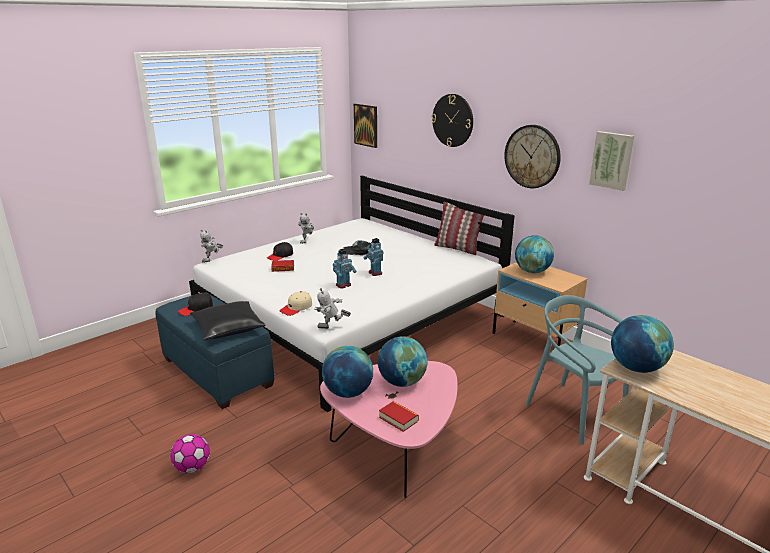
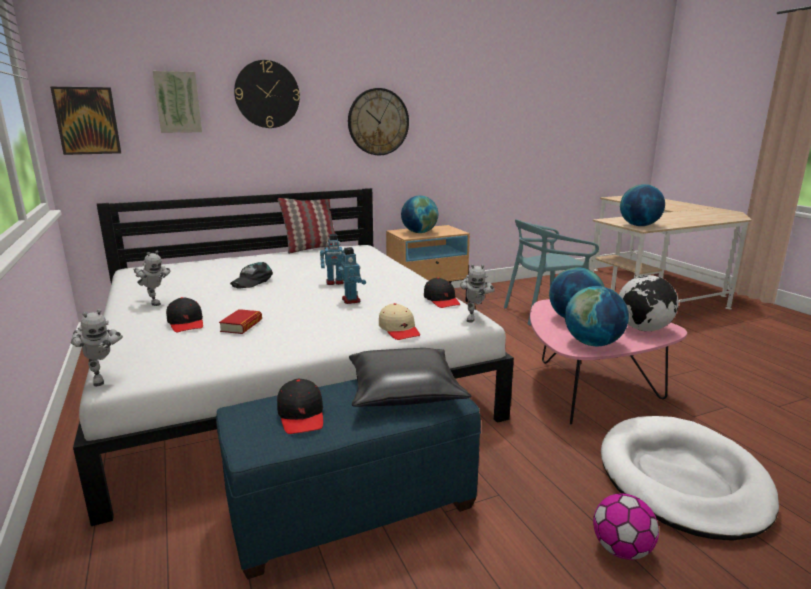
camera: 70 degrees left, 5 degrees down
book [379,401,419,432] -> globe [619,275,679,331]
picture [589,131,634,191] -> picture moved to [153,71,202,133]
none -> black cap [424,277,460,308]
none -> white dog bed [601,416,779,541]

